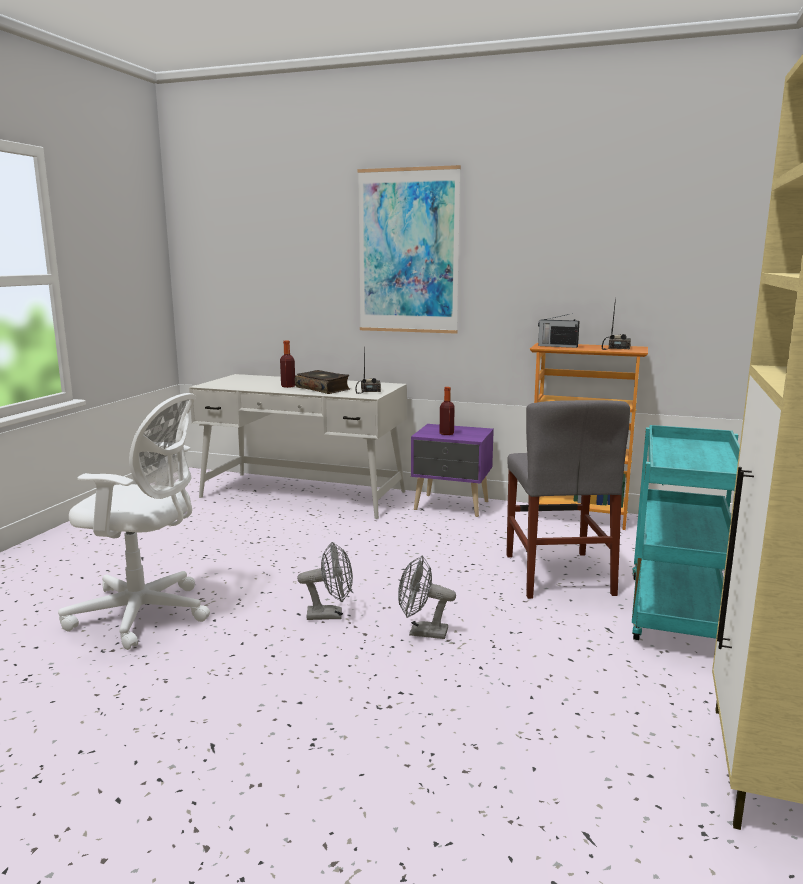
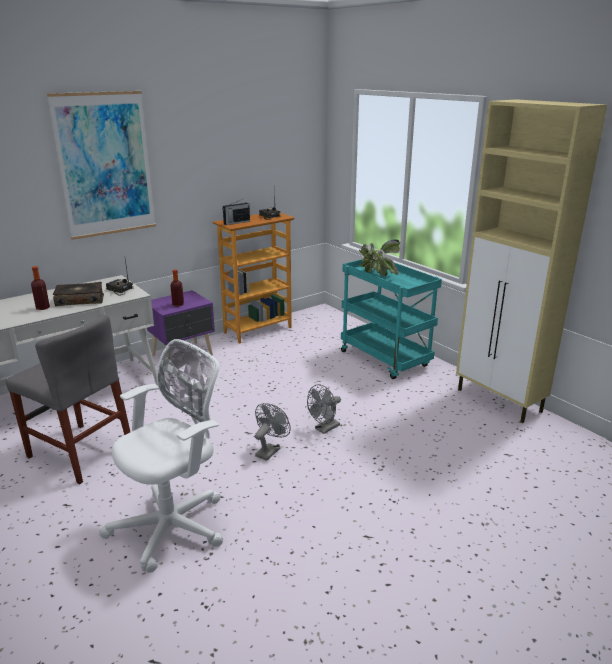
camera: 55 degrees left, 10 degrees up
grey chair [506,400,630,599] -> grey chair moved to [6,315,130,484]
none -> potted plant [359,239,400,276]

